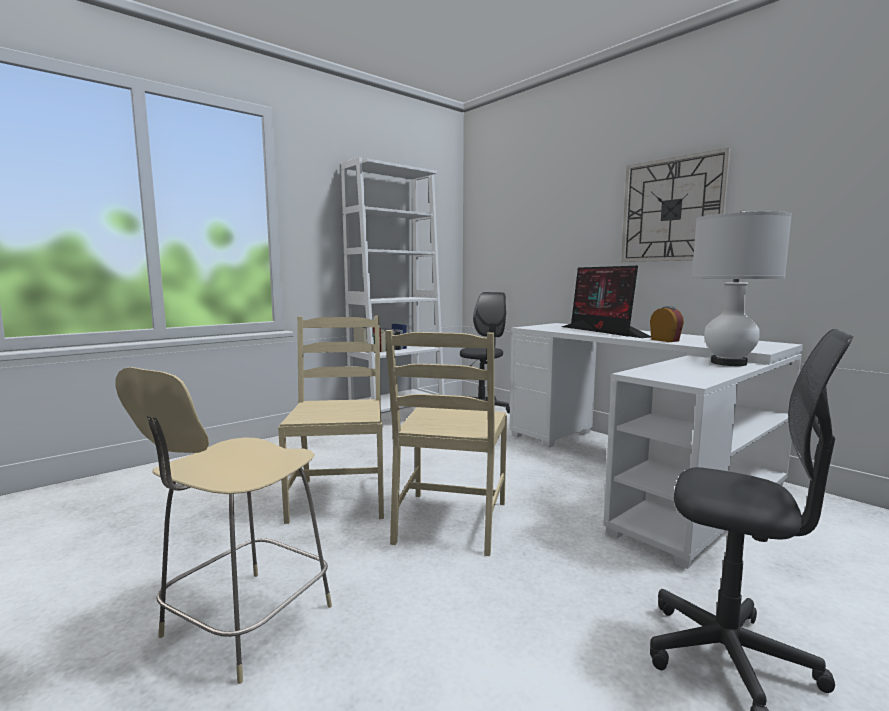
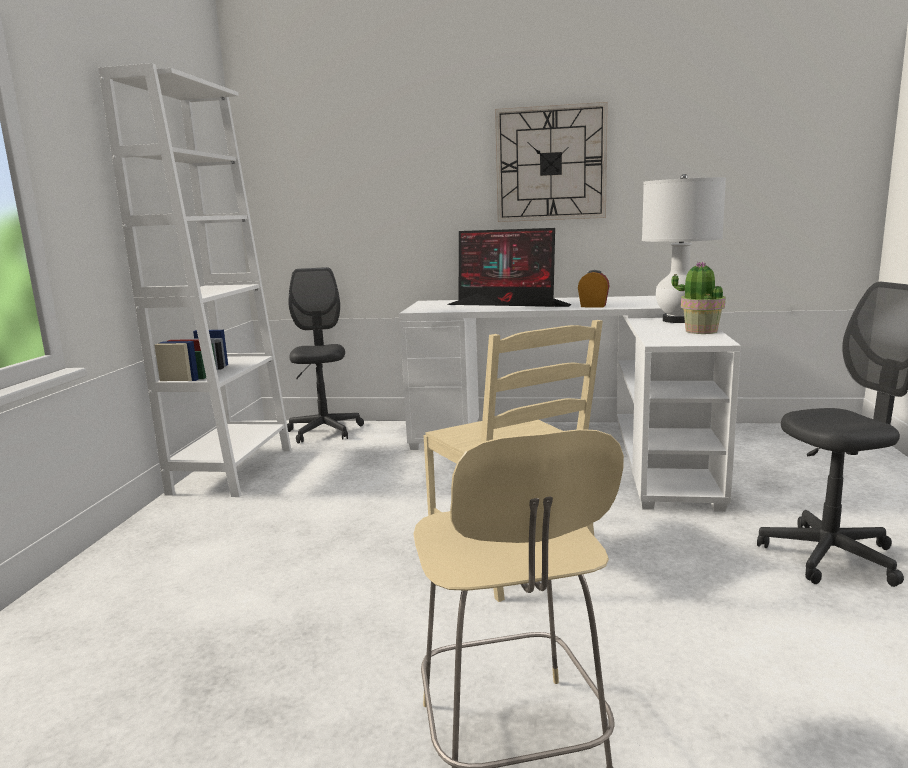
camera: 40 degrees left, 5 degrees up
beige chair [278,316,384,524] -> none
none -> potted plant [672,261,726,334]

